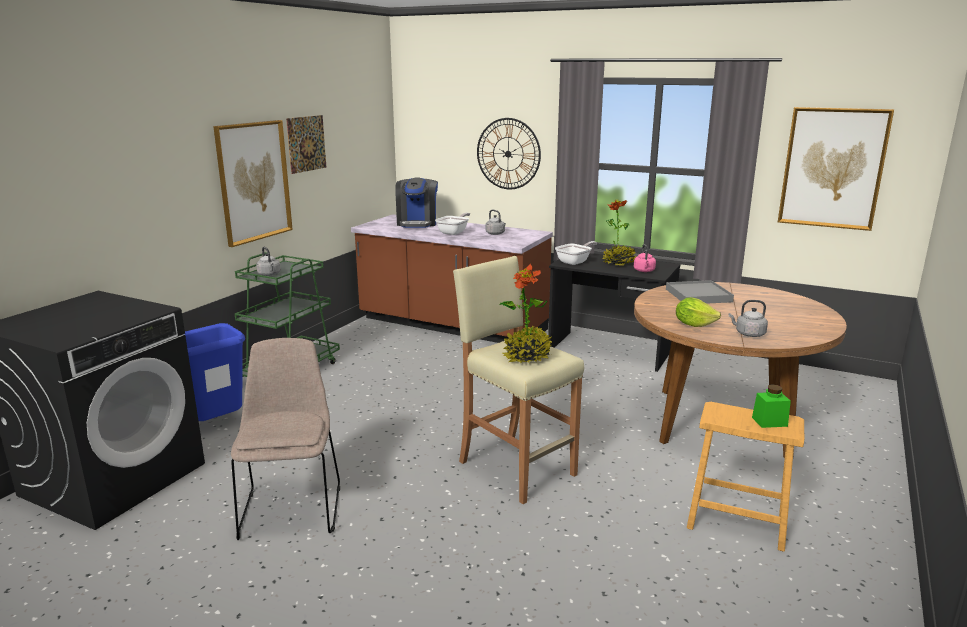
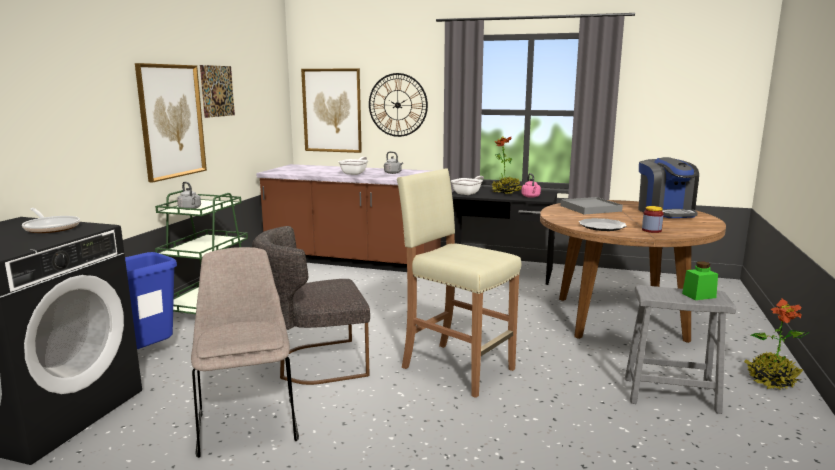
camera: 10 degrees left, 5 degrees down
coffee machine [395,178,438,228] -> coffee machine moved to [638,157,699,218]
potted plant [500,264,552,363] -> potted plant moved to [744,299,810,390]
lettuce [676,297,721,327] -> plate [579,218,627,231]
brown stool [687,402,804,552] -> grey stool [625,285,736,414]
grey kettle [729,300,768,337] -> jar [642,206,664,233]
picture [778,107,894,231] -> picture moved to [301,68,362,153]
none -> frying pan [22,208,80,233]
none -> grey chair [252,226,370,385]

